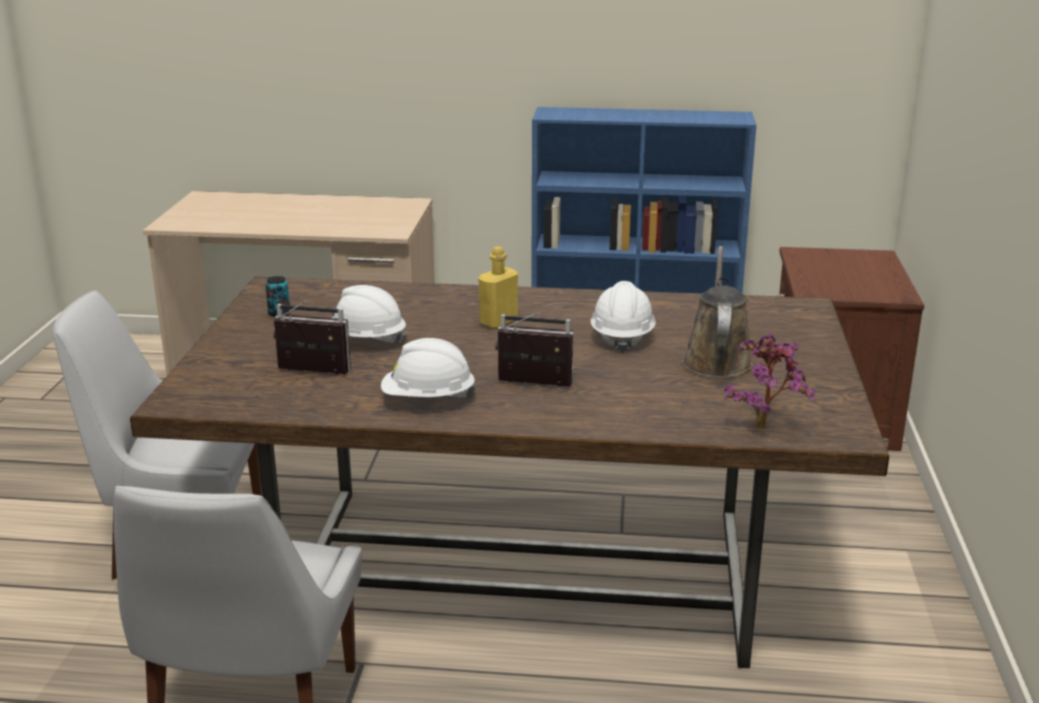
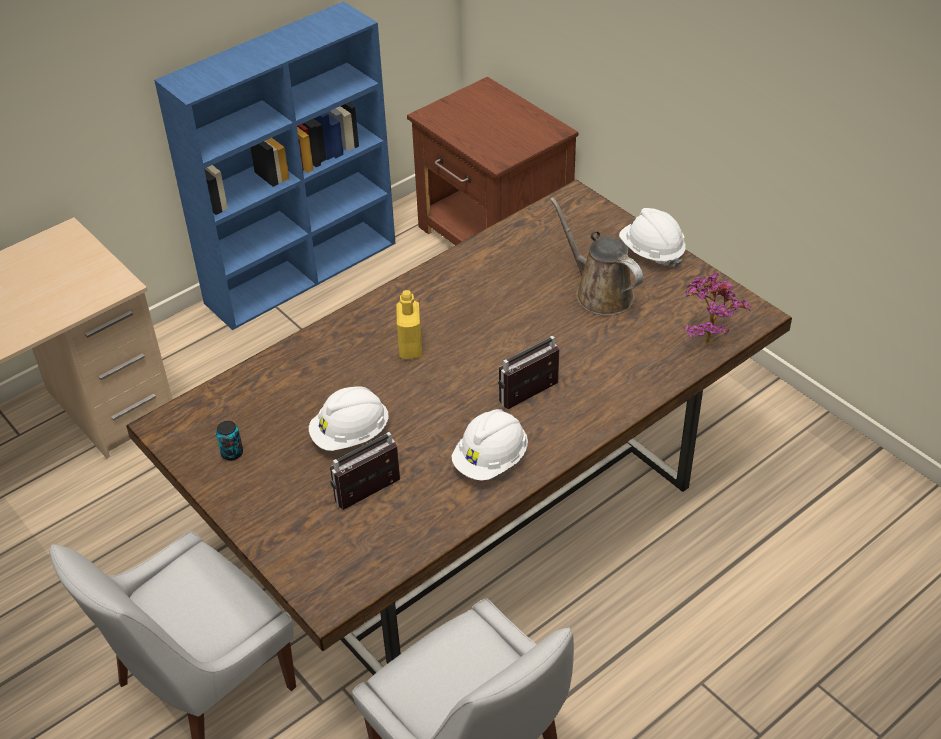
camera: 45 degrees left, 20 degrees up
white hard hat [591,281,656,353] -> white hard hat moved to [619,208,686,268]

